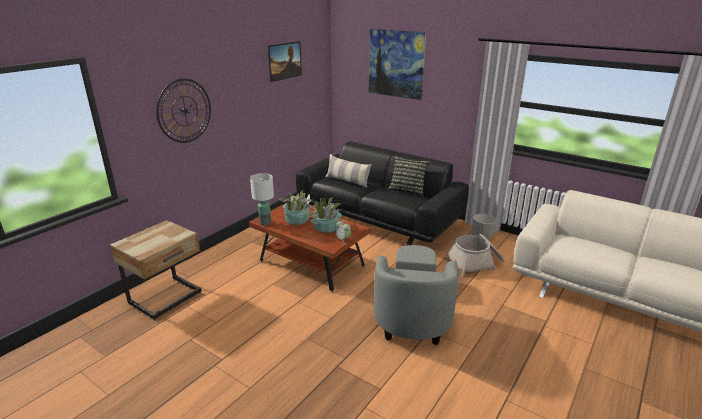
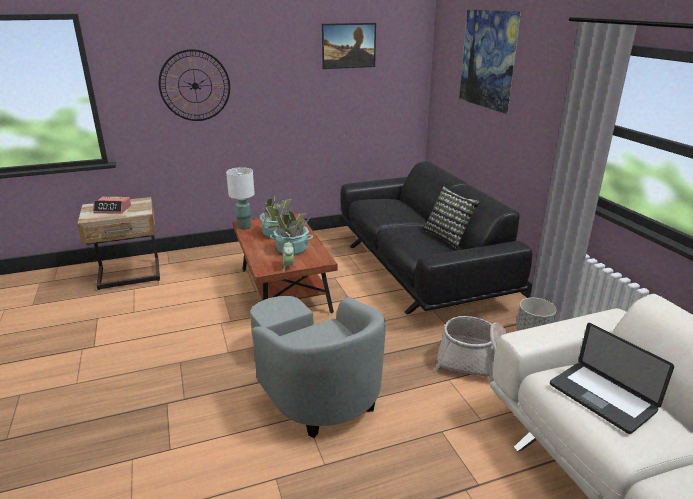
camera: 35 degrees right, 0 degrees up
pillow [326,154,372,188] -> none
grey armchair [374,245,459,345] -> grey armchair turned 75 degrees counterclockwise [250,296,386,438]
none -> alarm clock [93,197,131,214]
none -> laptop [550,323,674,434]

